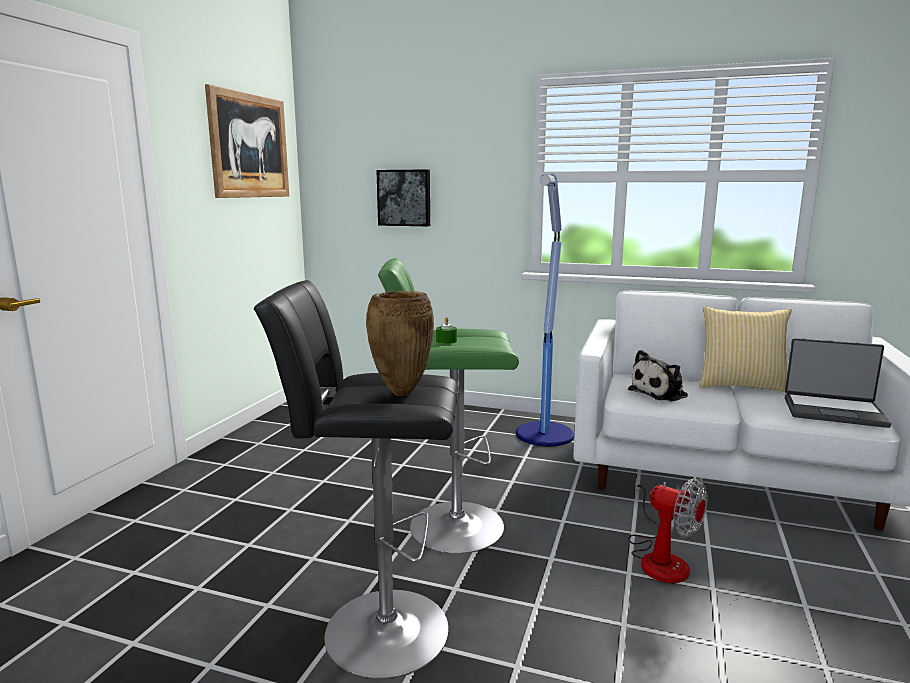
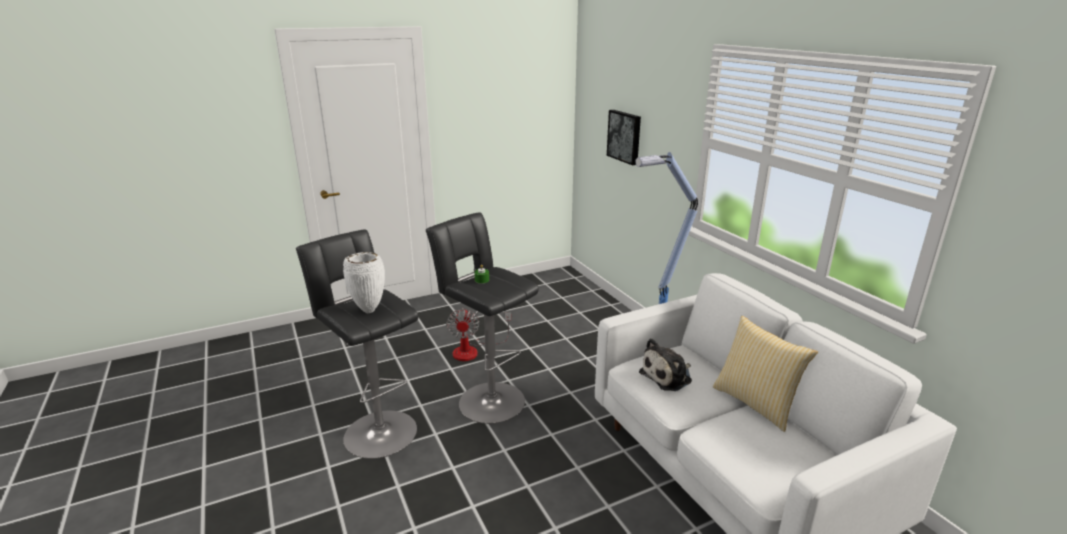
camera: 45 degrees right, 10 degrees up
picture [205,84,289,198] -> none
brown vase [366,291,434,396] -> white vase [343,252,385,313]
green stool [378,258,519,554] -> black stool [426,212,539,424]
plush toy [628,350,688,401] -> plush toy turned 45 degrees counterclockwise [639,338,692,391]
fan [629,475,708,583] -> fan moved to [446,308,511,361]
laptop [785,338,891,428] -> none

